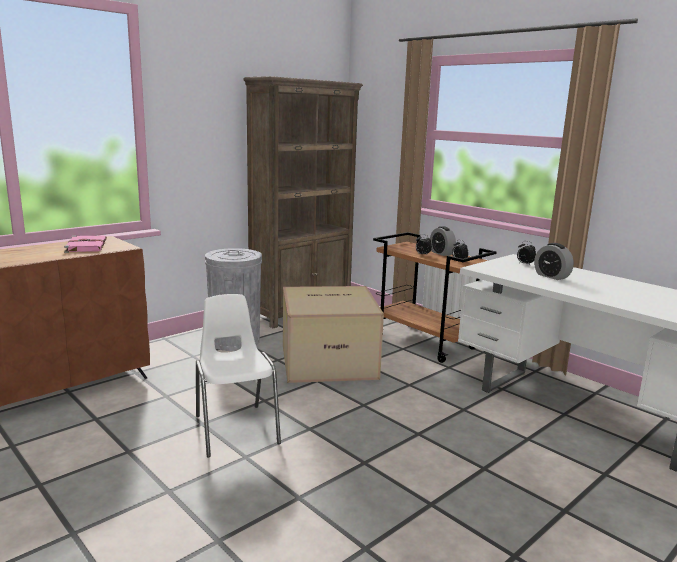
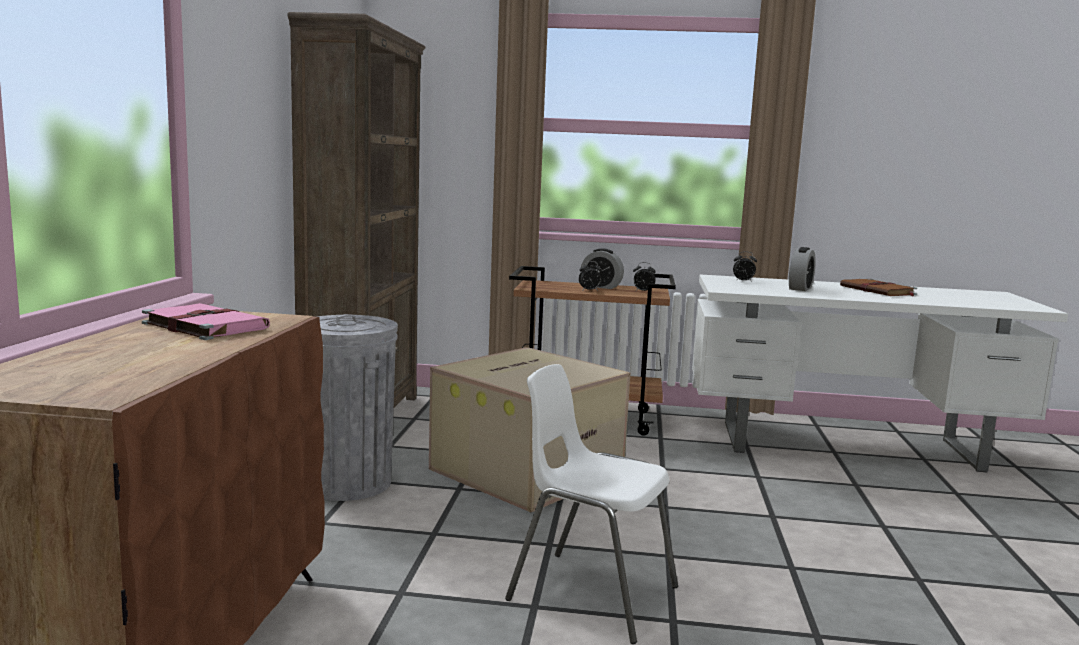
camera: 40 degrees left, 5 degrees down
alarm clock [534,243,574,280] -> alarm clock turned 75 degrees counterclockwise [789,247,816,291]
none -> brown book [840,278,917,297]

